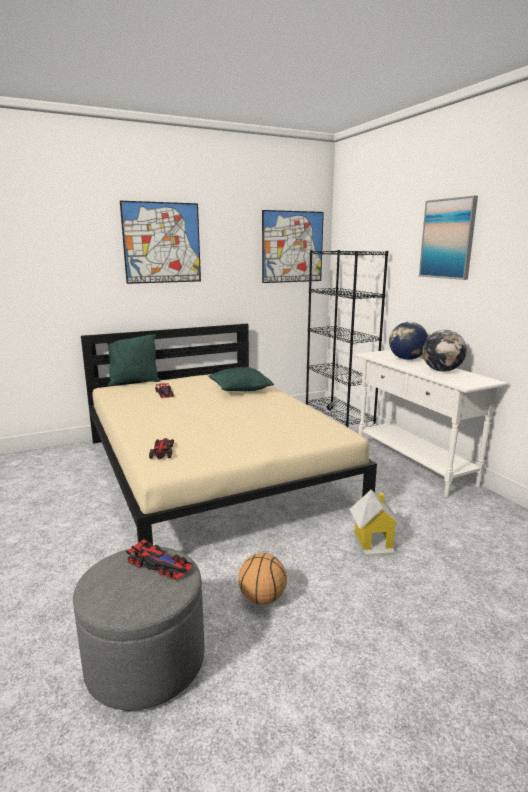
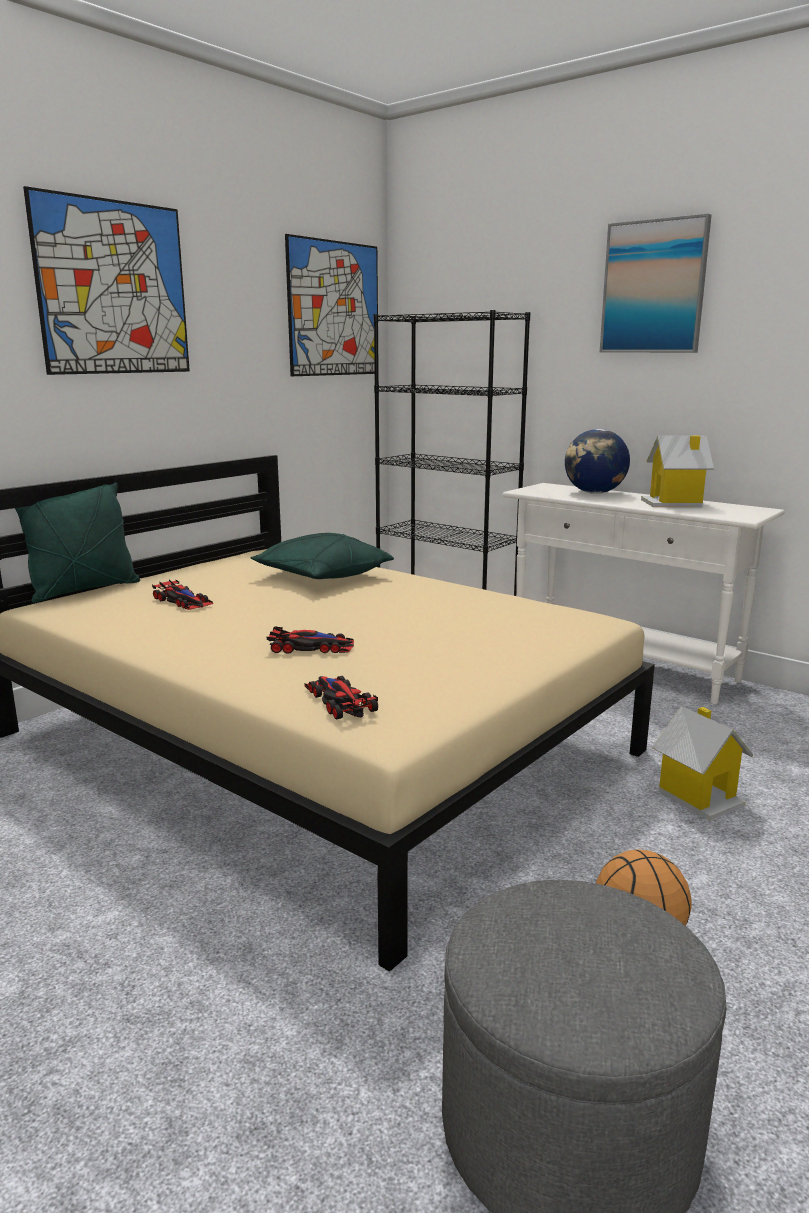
camera: 25 degrees left, 0 degrees up
toy car [126,538,193,581] -> toy car moved to [267,626,354,654]
globe [422,330,467,372] -> toy house [641,435,714,507]

